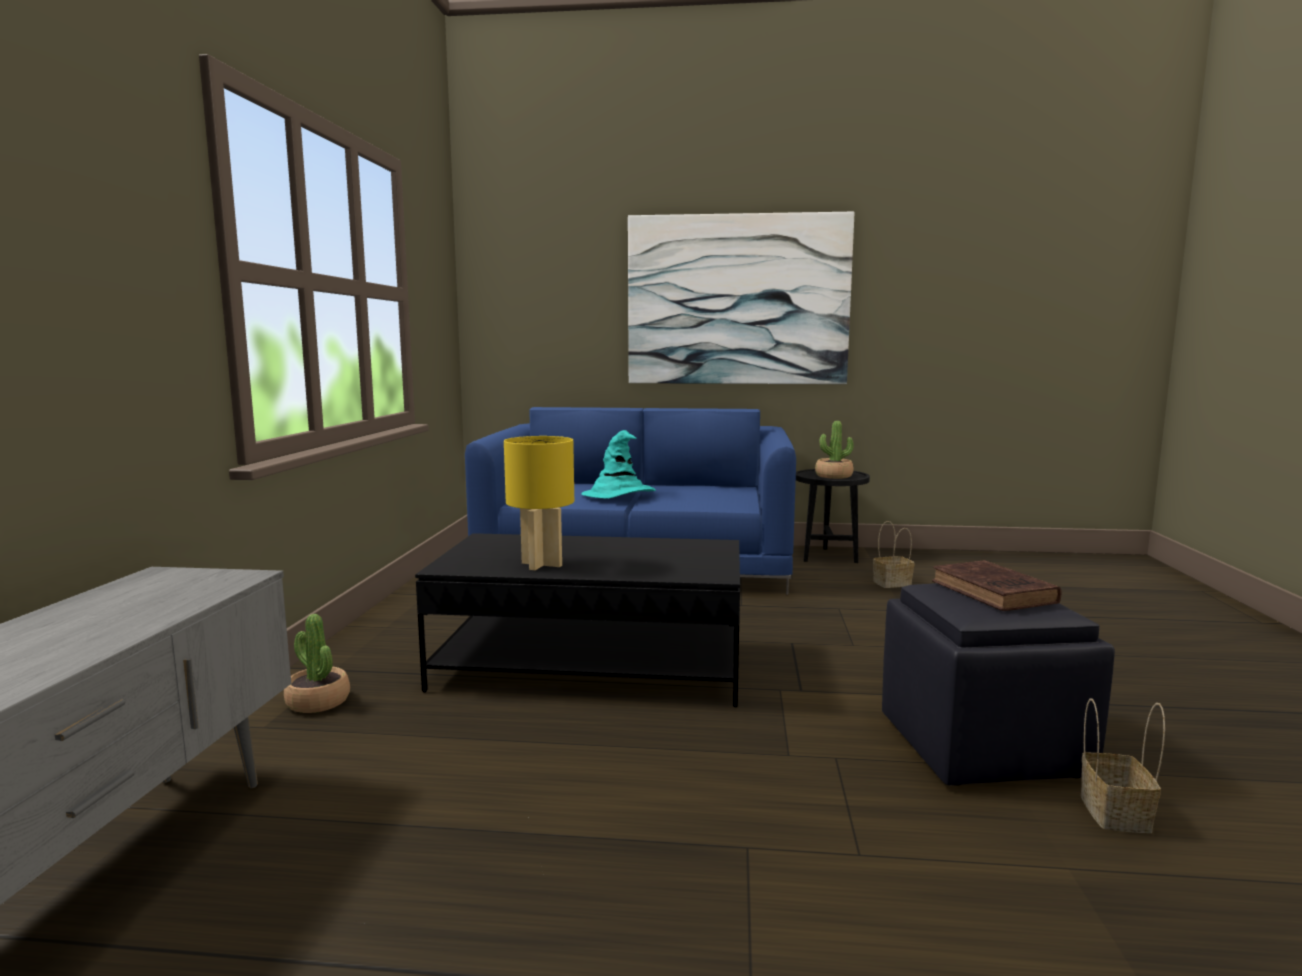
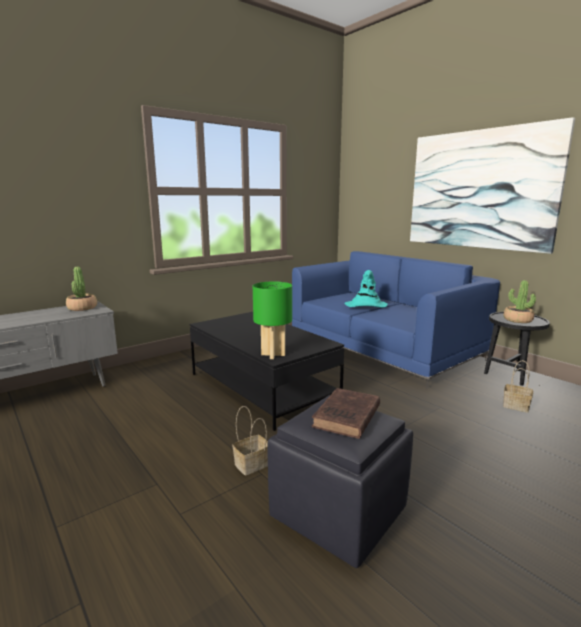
camera: 45 degrees right, 5 degrees up
potted plant [284,614,350,713] -> potted plant moved to [66,267,97,311]
yellow table lamp [504,436,574,570] -> none
basket [1081,699,1165,833] -> basket moved to [233,406,268,475]
none -> green table lamp [253,281,292,359]

